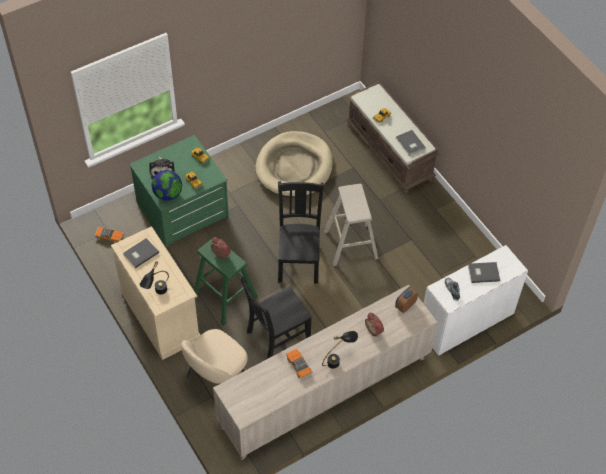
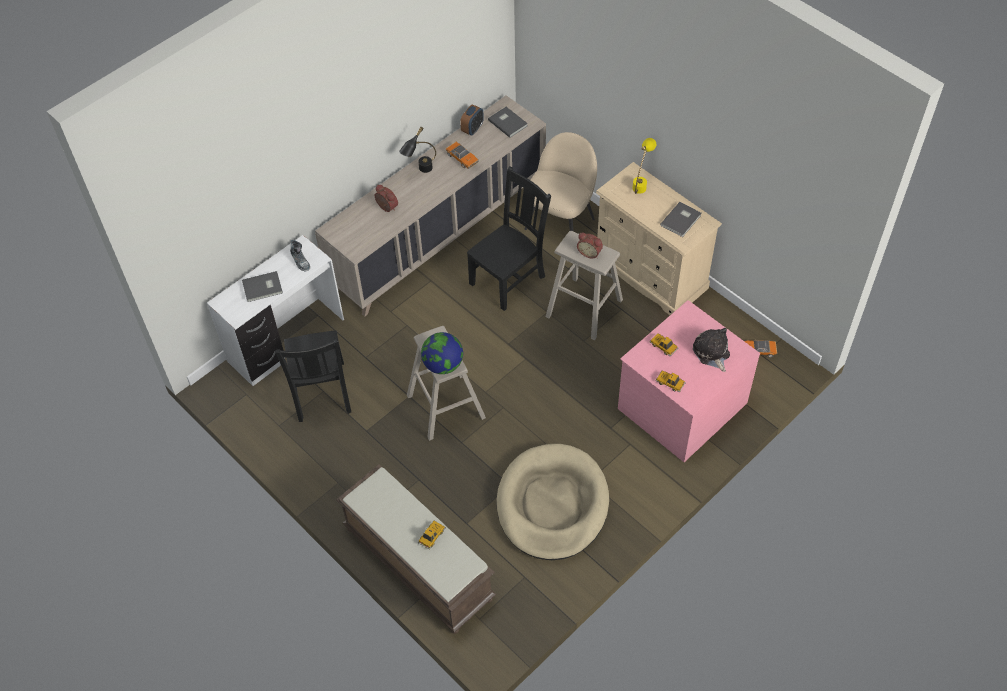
camera: 170 degrees right, 0 degrees up
green dresser [129,135,229,248] -> pink dresser [618,300,760,462]
black table lamp [139,261,169,295] -> yellow table lamp [632,138,656,194]
globe [152,170,182,201] -> globe moved to [421,332,463,374]
green stool [194,237,258,326] -> beige stool [546,231,623,340]
black chair [278,181,324,284] -> black chair moved to [275,330,351,422]
alarm clock [395,287,418,313] -> alarm clock moved to [460,104,484,136]
grey book [396,130,426,156] -> grey book moved to [488,107,528,138]

